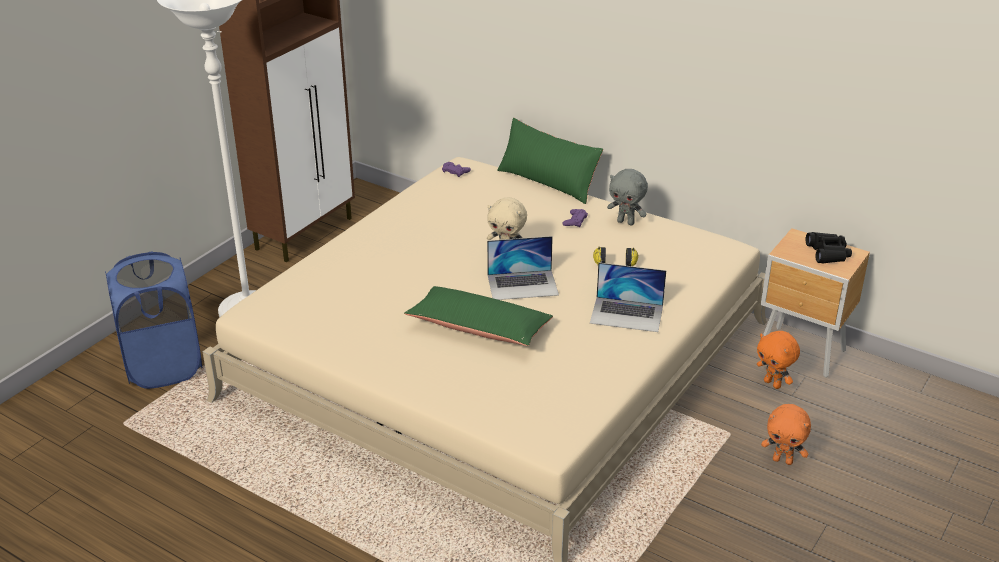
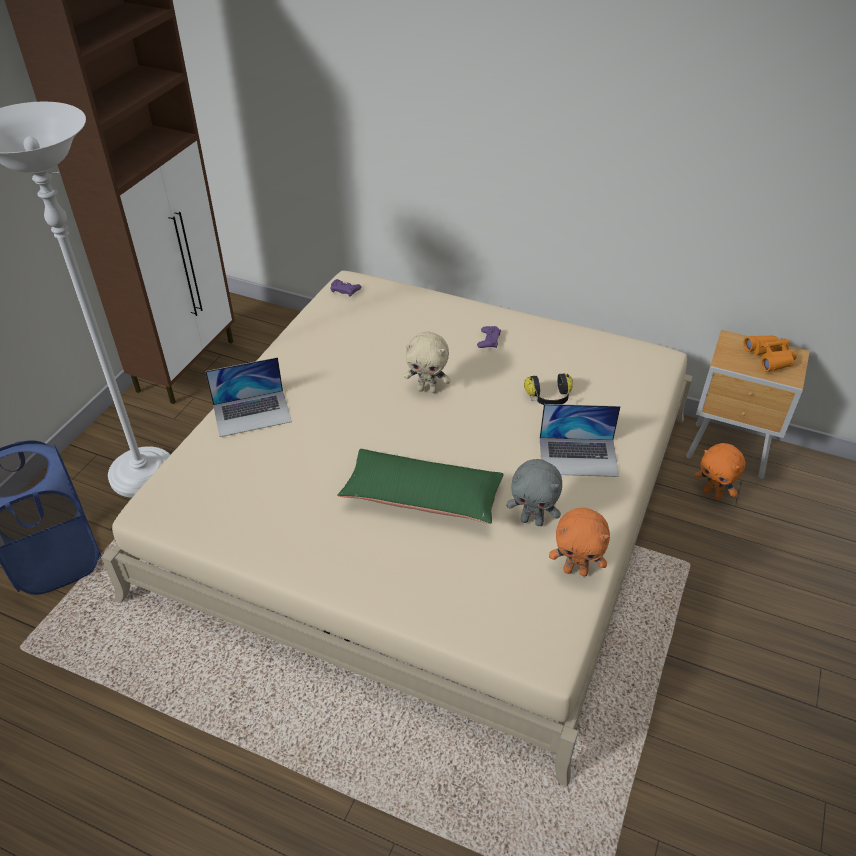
camera: 10 degrees left, 10 degrees up
laptop [487,236,559,300] -> laptop moved to [205,357,292,437]
green pillow [497,118,603,204] -> none
grey plush toy [607,169,648,225] -> grey plush toy moved to [507,459,562,526]
orange plush toy [761,404,811,465] -> orange plush toy moved to [549,508,610,576]
black binoculars [806,232,852,264] -> orange binoculars [743,335,797,372]

